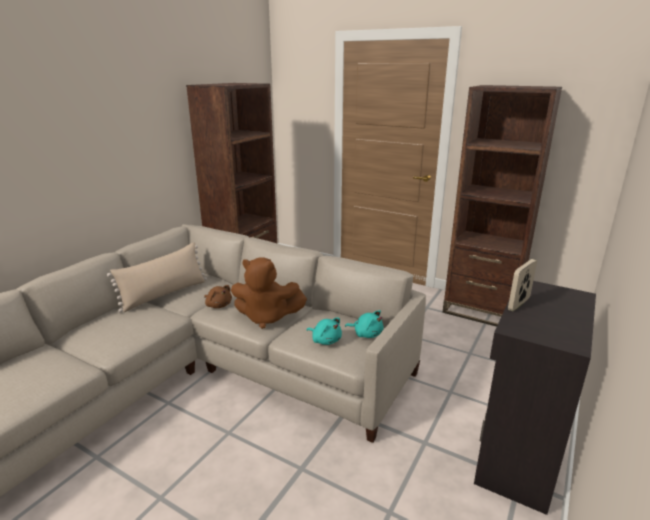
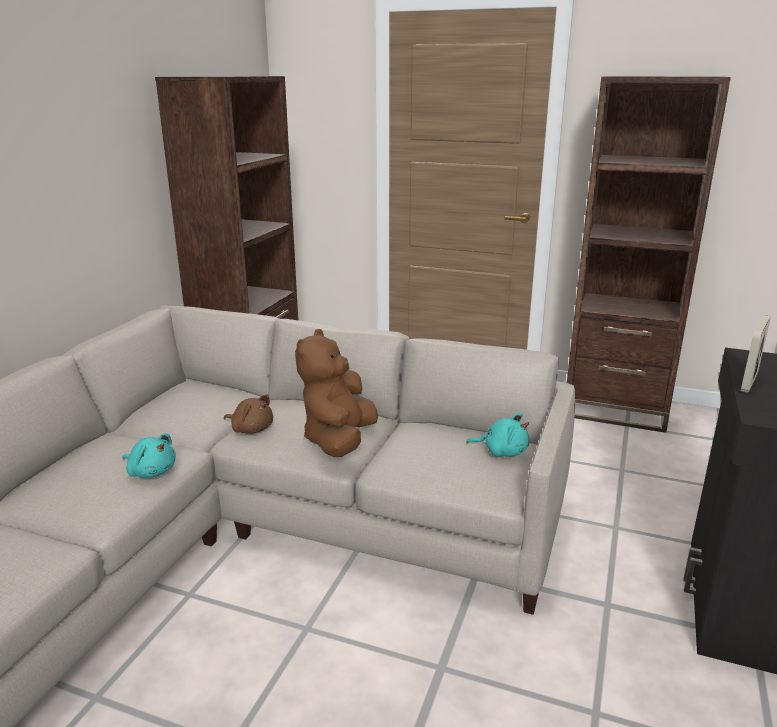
camera: 10 degrees left, 0 degrees up
beige pillow [107,242,207,313] -> none
brown plush toy [231,257,307,329] -> brown plush toy turned 105 degrees clockwise [295,329,378,457]
turquoise plush toy [307,318,342,345] -> turquoise plush toy moved to [122,433,176,478]

